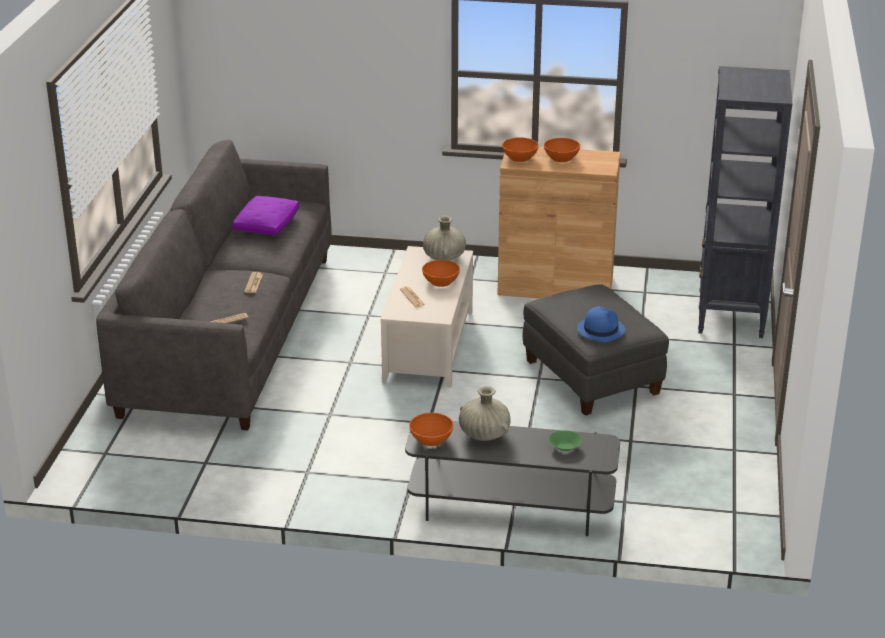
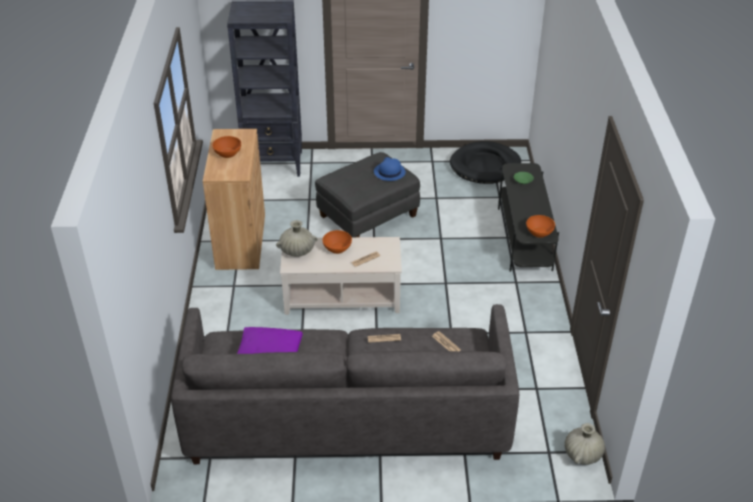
camera: 100 degrees left, 10 degrees up
beige vase [459,386,511,441] -> beige vase moved to [565,423,605,465]
orange bowl [502,137,539,162] -> none
none -> black dog bed [450,141,521,184]

